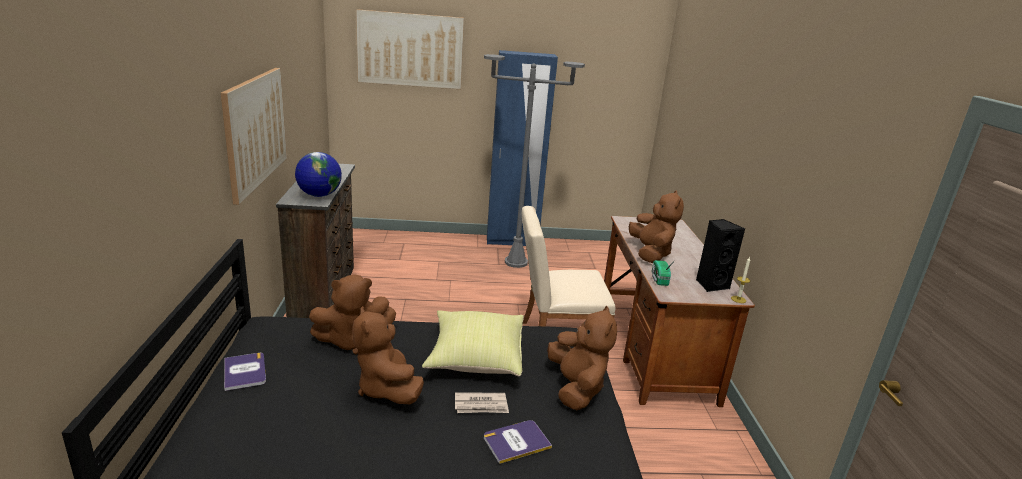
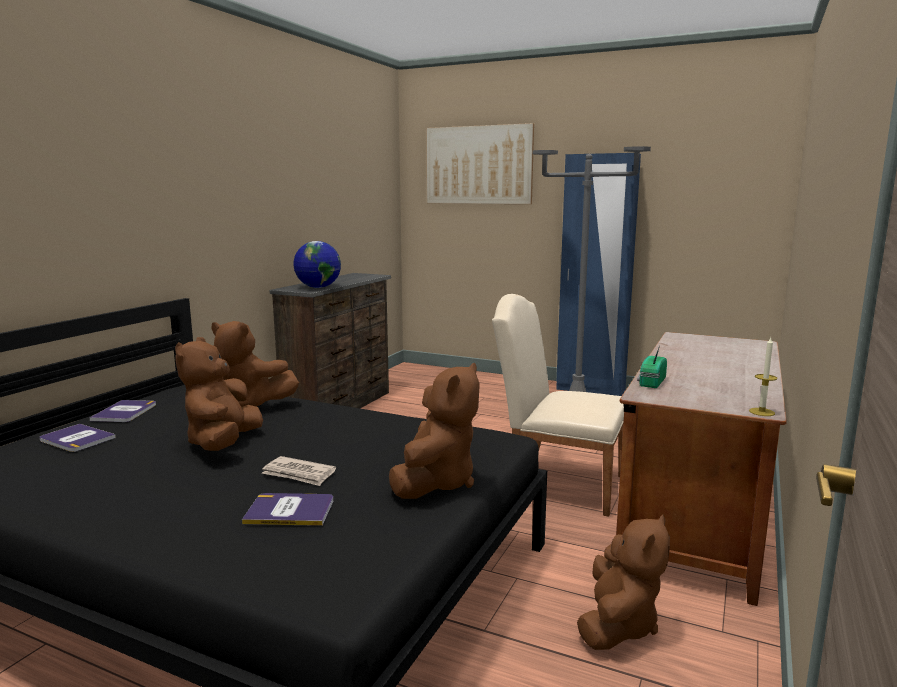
camera: 30 degrees right, 10 degrees down
picture [221,68,287,205] -> none
yellow pillow [422,310,524,376] -> none
brown plush toy [629,190,684,263] -> brown plush toy moved to [577,514,670,650]
black speaker [696,219,745,292] -> none
none -> book [40,424,116,452]

